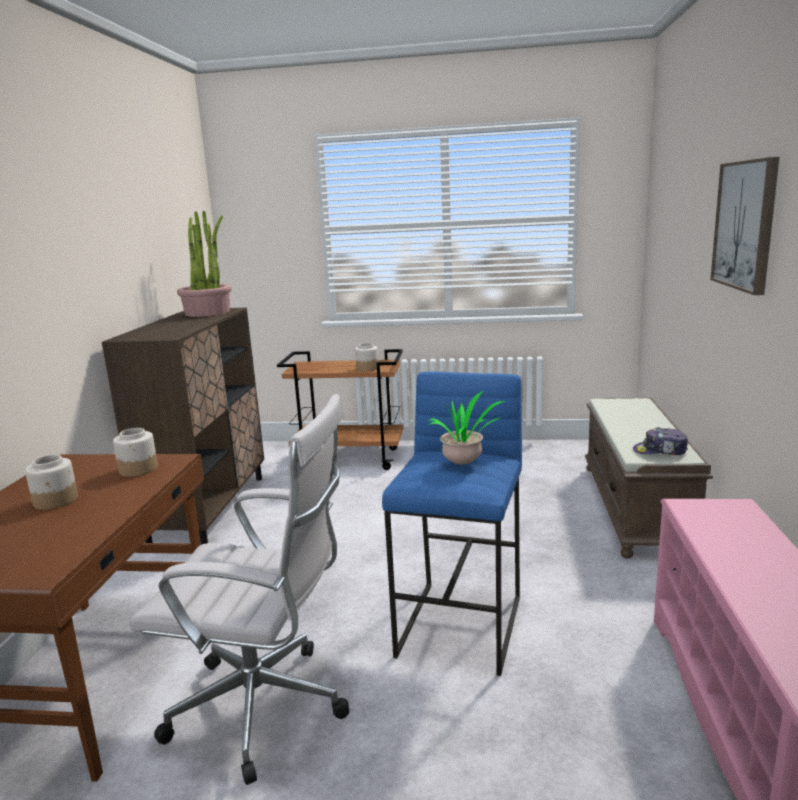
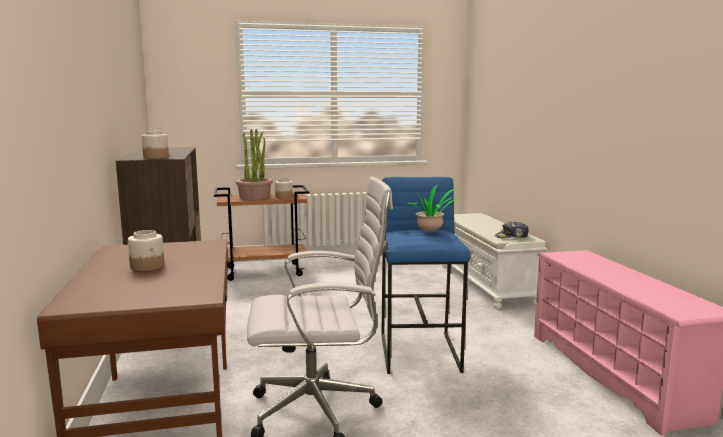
camera: 20 degrees left, 5 degrees down
jar [113,428,158,477] -> jar moved to [142,131,169,159]
potted plant [177,211,232,317] -> potted plant moved to [236,129,273,200]
brown bench [585,397,713,559] -> white bench [442,213,548,309]
picture [710,157,779,295] -> none

